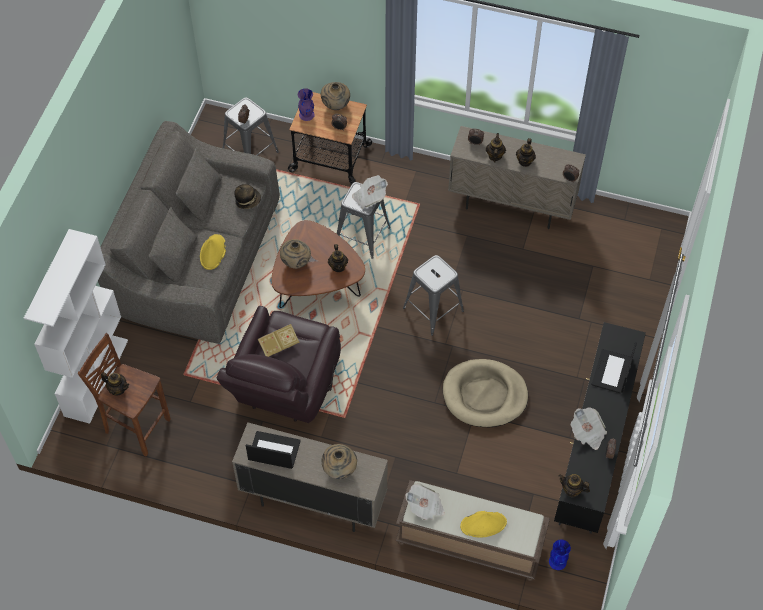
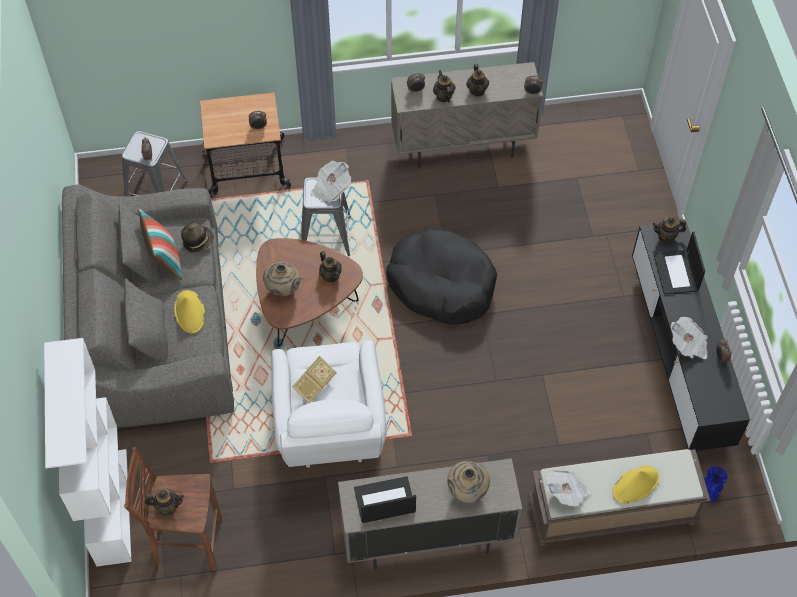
camera: 25 degrees left, 0 degrees up
brown armchair [217,306,341,423] -> white armchair [271,340,387,468]
purple vase [298,88,315,121] -> none
beige vase [321,82,350,110] -> none
grey stool [403,255,464,336] -> black dog bed [386,228,497,325]
beige dog bed [443,359,528,427] -> none
teapot [559,474,590,497] -> teapot moved to [652,217,686,243]
none -> pillow [139,209,182,280]

